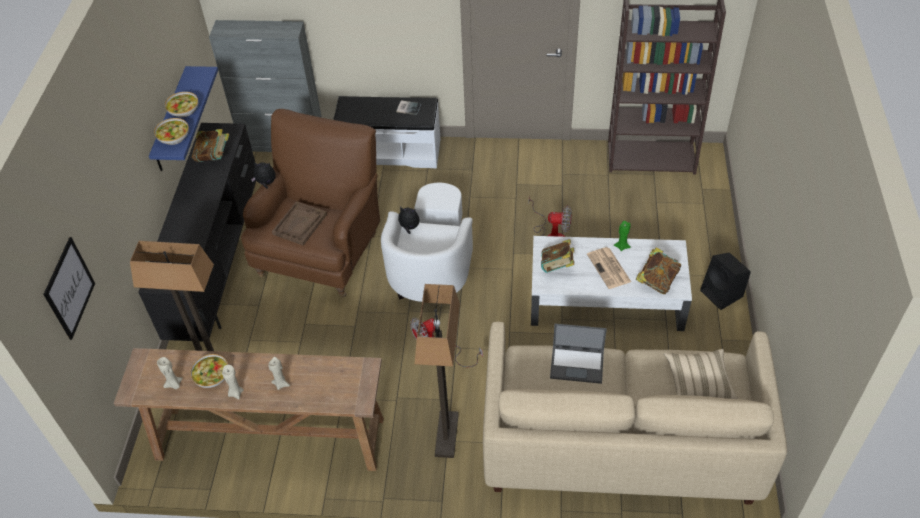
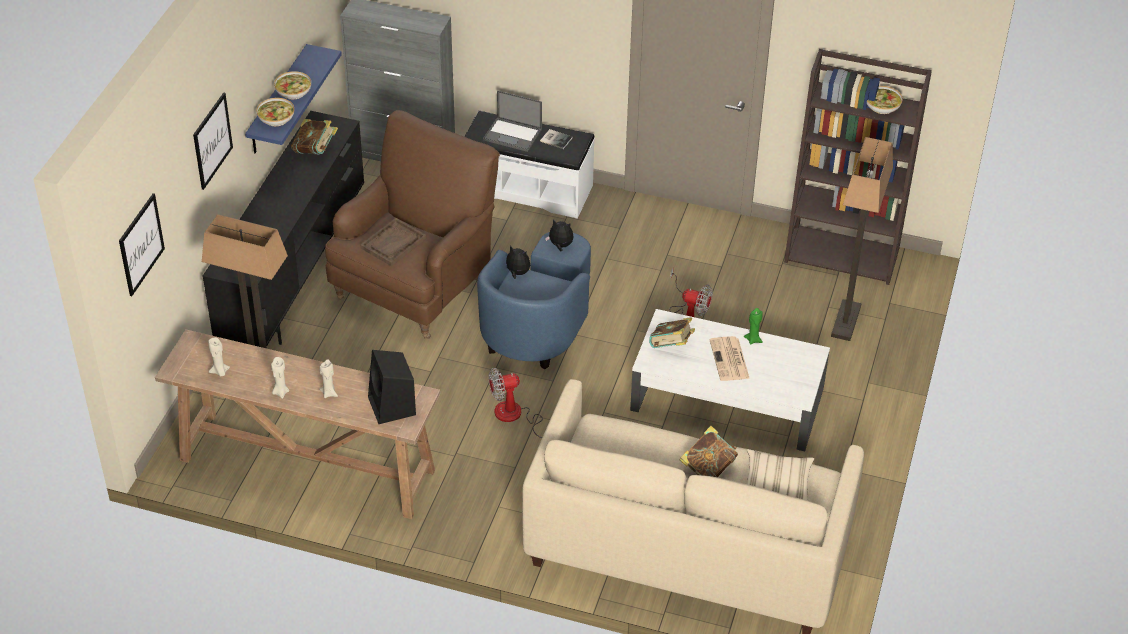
camera: 10 degrees right, 5 degrees down
bowl [190,354,228,388] -> bowl moved to [867,86,903,114]
plush toy [251,162,275,189] -> plush toy moved to [545,219,573,251]
white armchair [381,183,473,302] -> blue armchair [477,232,591,369]
floor lamp [415,284,460,458] -> floor lamp moved to [831,137,893,341]
laptop [550,324,607,384] -> laptop moved to [483,90,542,152]
book [636,247,681,294] -> book moved to [679,426,738,477]
black speaker [700,253,751,310] -> black speaker moved to [368,350,416,424]
none -> picture [193,92,233,190]

